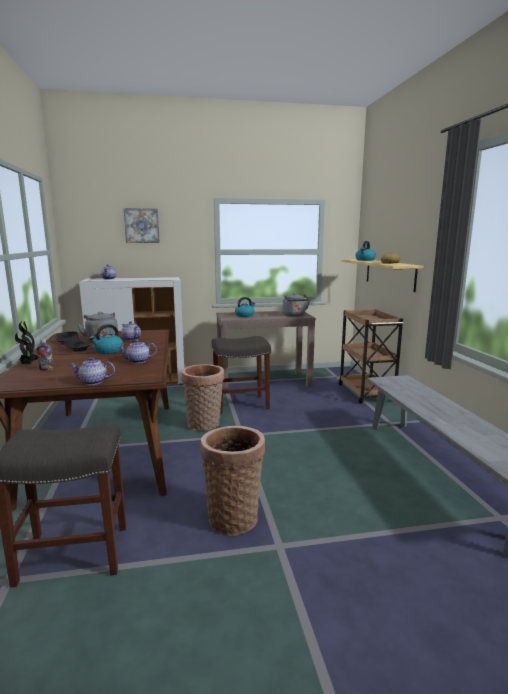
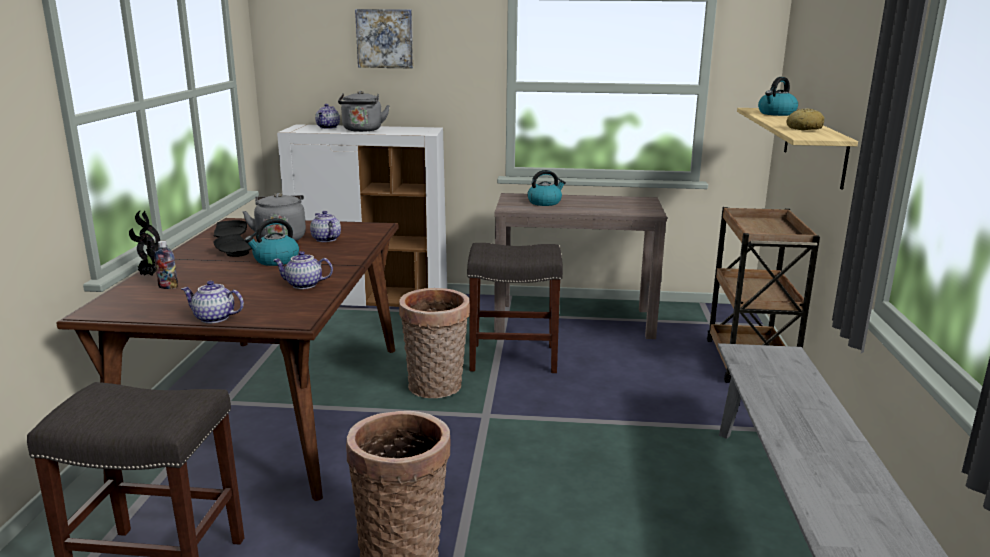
camera: 15 degrees right, 5 degrees up
grey kettle [283,293,310,317] -> grey kettle moved to [338,91,390,132]

